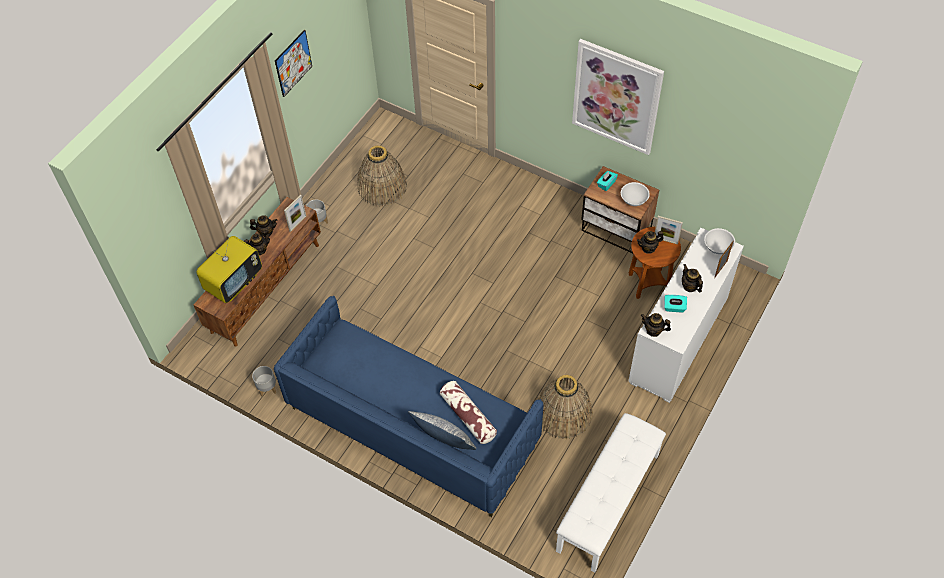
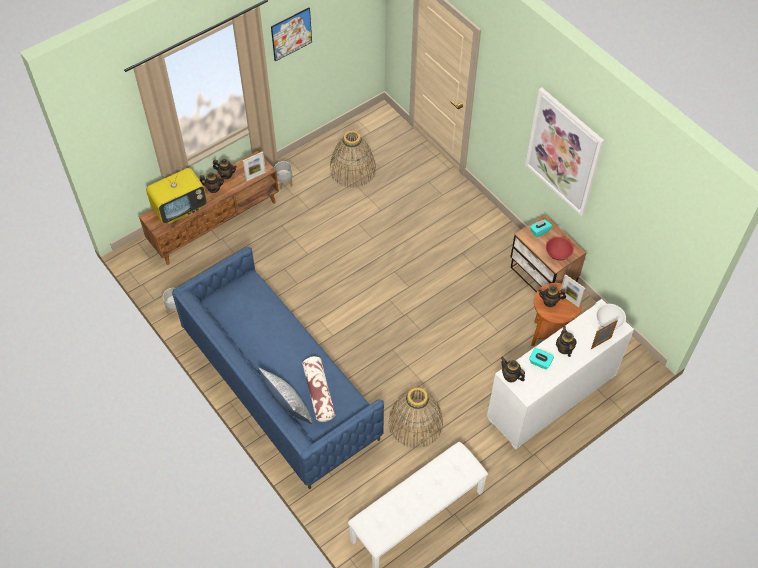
camera: 20 degrees right, 0 degrees up
white bowl [621,182,650,206] -> red bowl [546,237,574,260]

